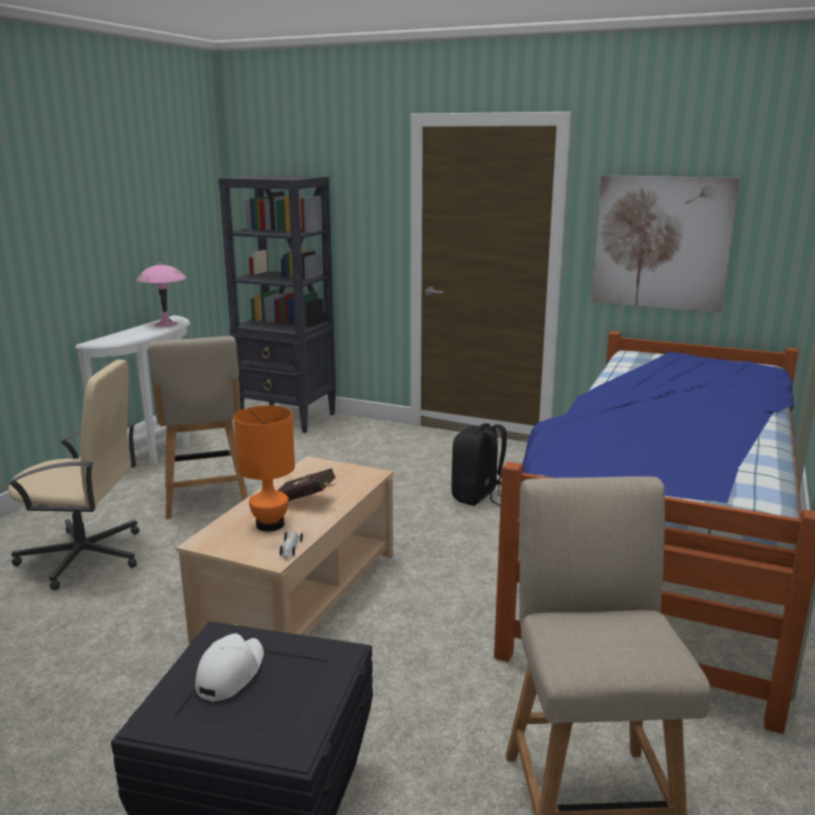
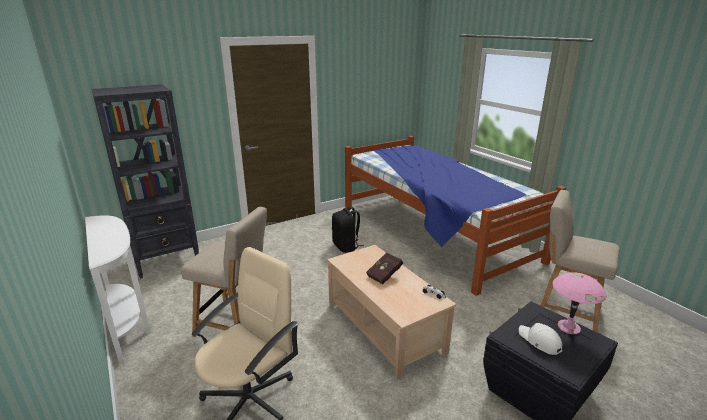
camera: 55 degrees left, 5 degrees up
pink table lamp [137,263,186,327] -> pink table lamp moved to [552,272,607,334]
orange table lamp [234,405,295,531] -> none
picture [592,175,740,312] -> none

